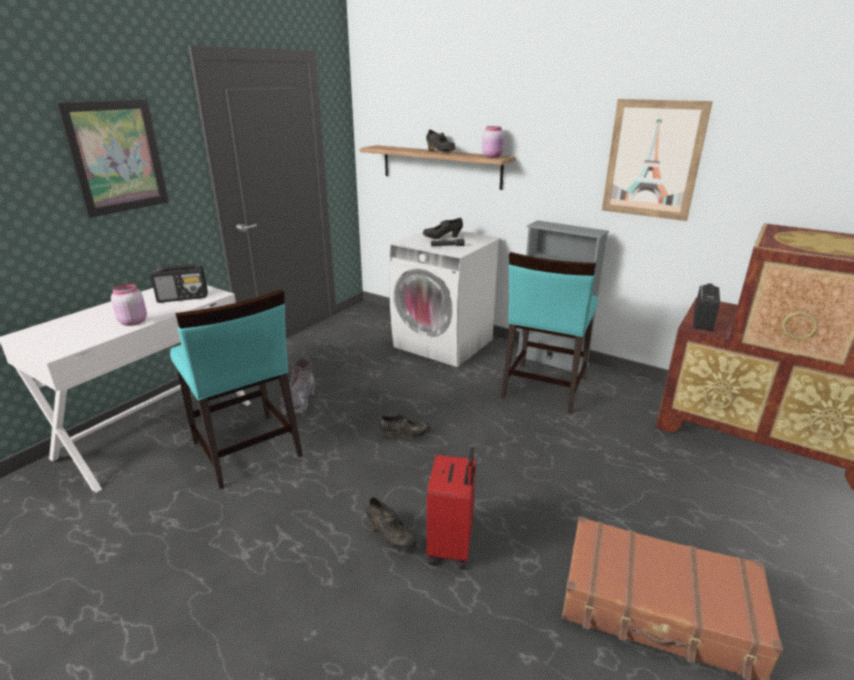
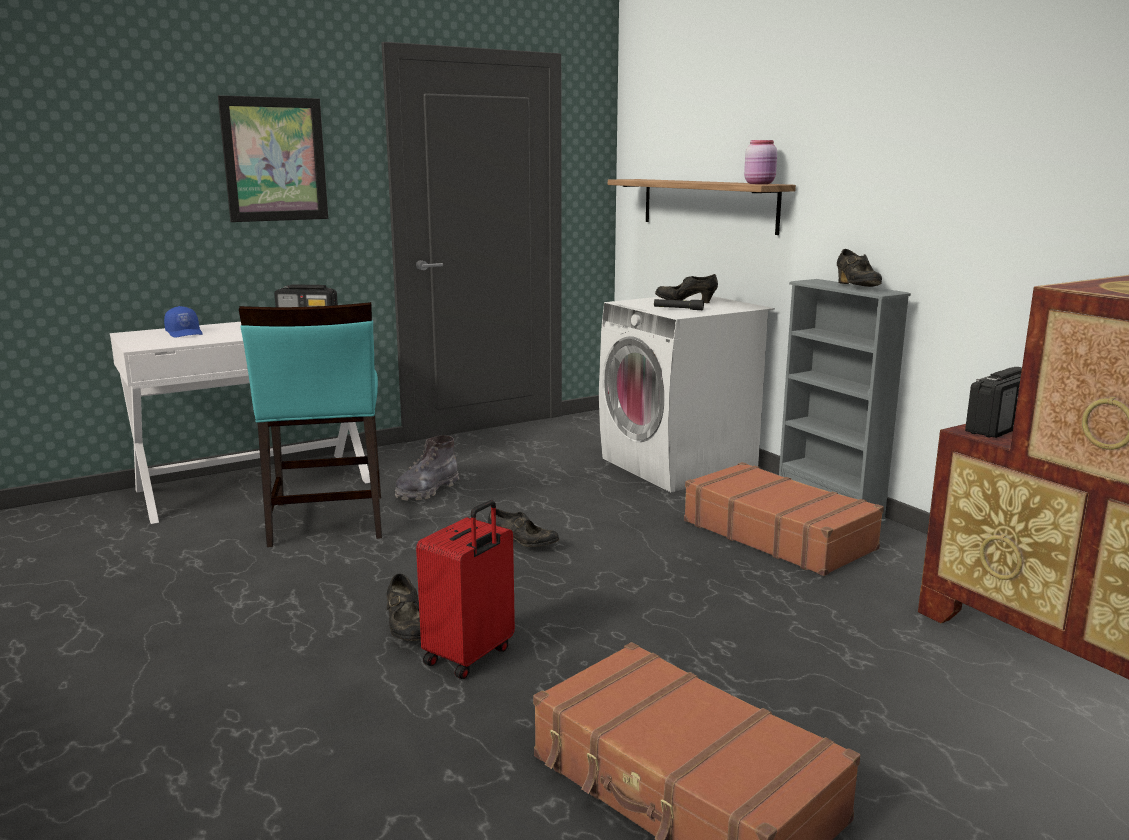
camera: 25 degrees right, 10 degrees down
pink jar [111,284,147,326] -> none
black shoe [426,130,455,151] -> black shoe moved to [837,249,882,287]
turquoise chair [501,252,598,414] -> brown suitcase [684,462,884,576]
picture [602,99,713,221] -> none
none -> blue cap [164,306,203,338]

